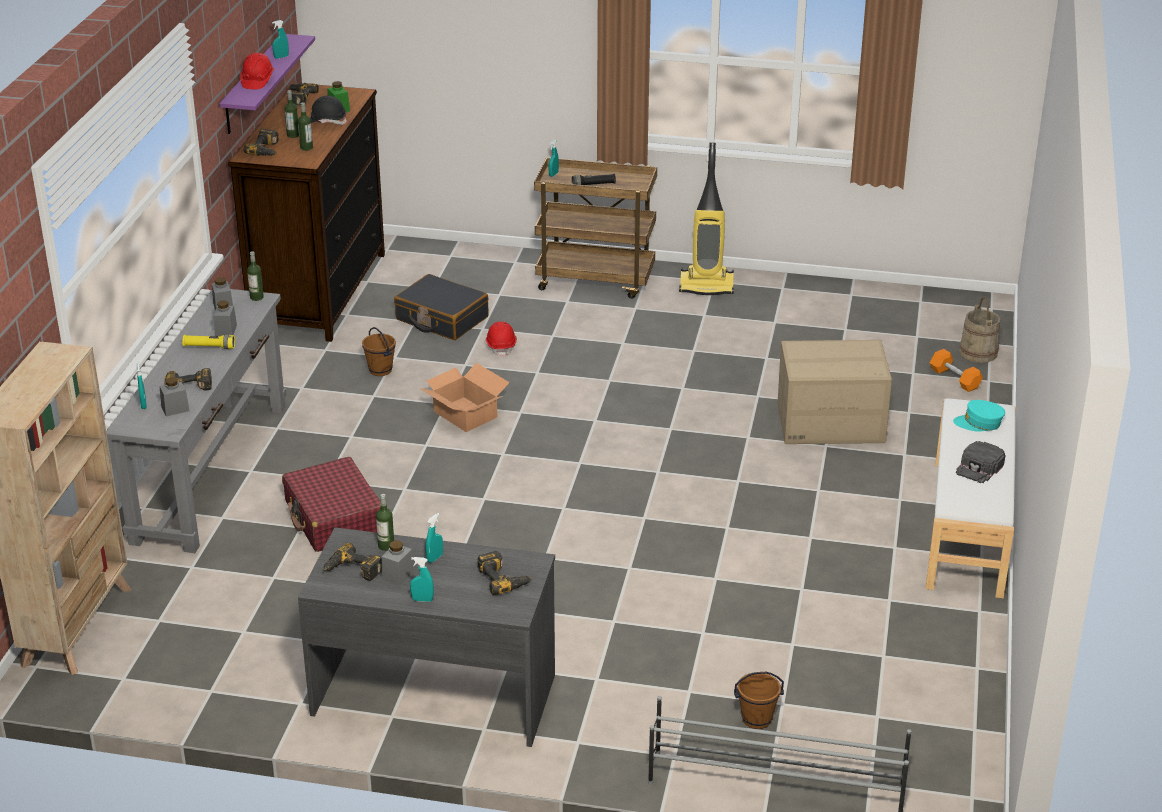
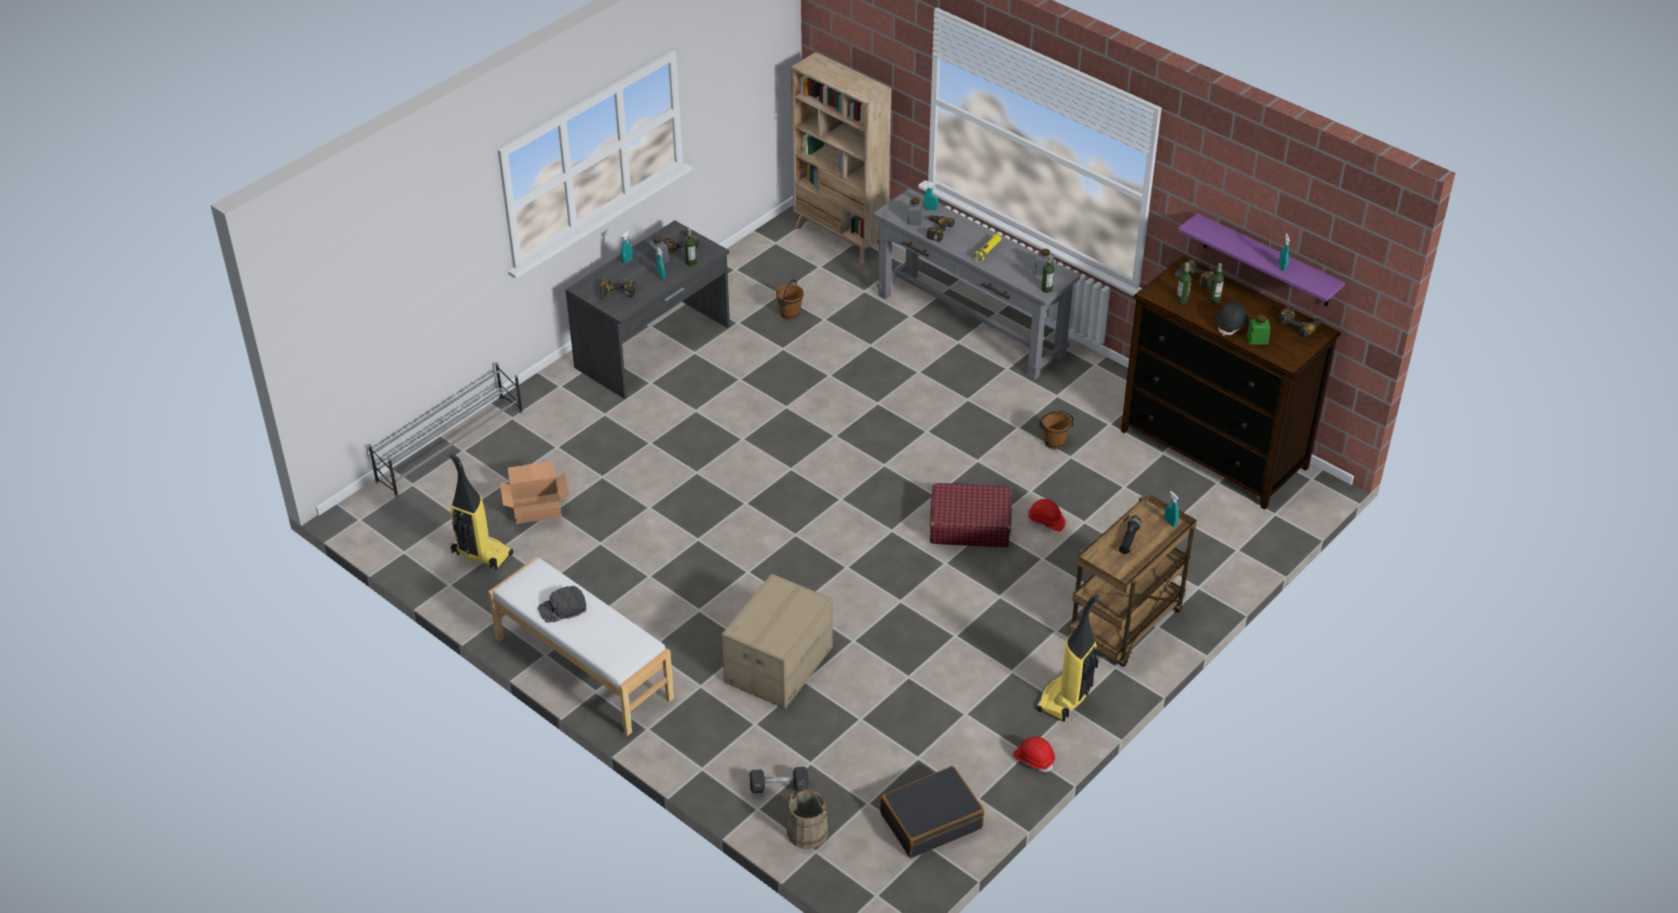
camera: 120 degrees right, 10 degrees up
grey jar [213,300,237,336] -> none
red hard hat [241,53,274,89] -> red hard hat moved to [1013,737,1055,772]
red suitcase [282,457,381,552] -> red suitcase moved to [930,483,1012,547]
black suitcase [394,274,489,340] -> black suitcase moved to [880,766,984,858]
cardboard box [419,363,510,432] -> cardboard box moved to [500,461,569,524]
brown bucket [734,672,784,729] -> brown bucket moved to [776,280,804,320]
orange dumbbell [930,349,983,392] -> black dumbbell [750,767,809,794]
turquoise cap [953,400,1005,432] -> none
black cap [956,441,1006,483] -> black cap turned 90 degrees counterclockwise [538,585,586,623]
none -> vacuum cleaner [449,453,513,570]

